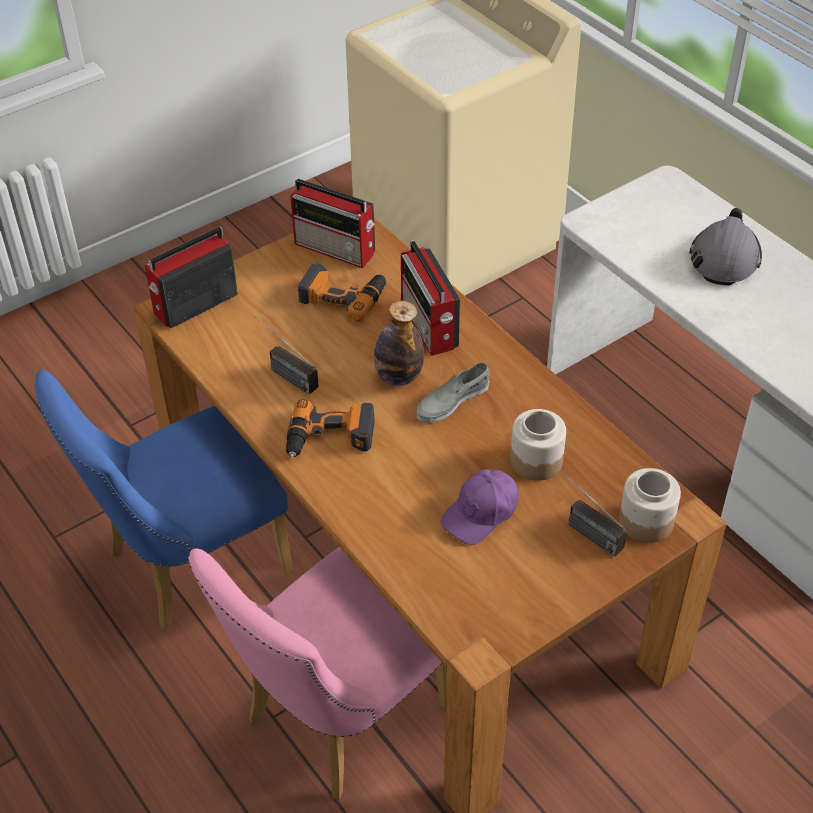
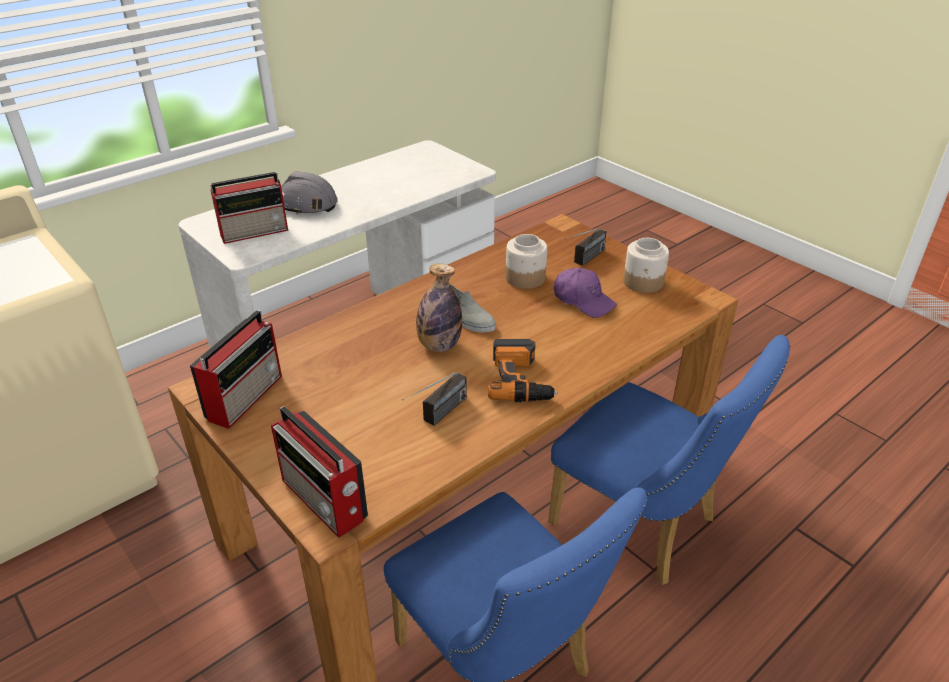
camera: 95 degrees left, 10 degrees down
pink chair [188,547,447,800] -> blue chair [548,335,790,585]
power drill [298,263,386,321] -> none
radio [401,240,460,356] -> radio moved to [210,172,288,244]
jar [619,468,681,543] -> jar moved to [623,238,669,293]

